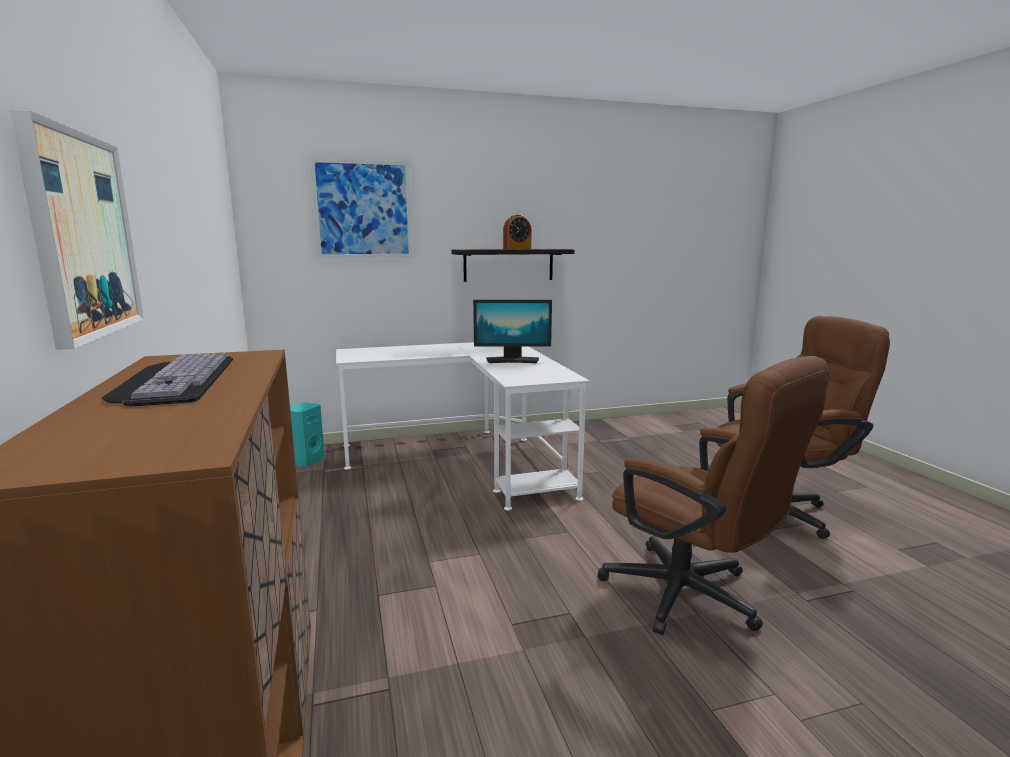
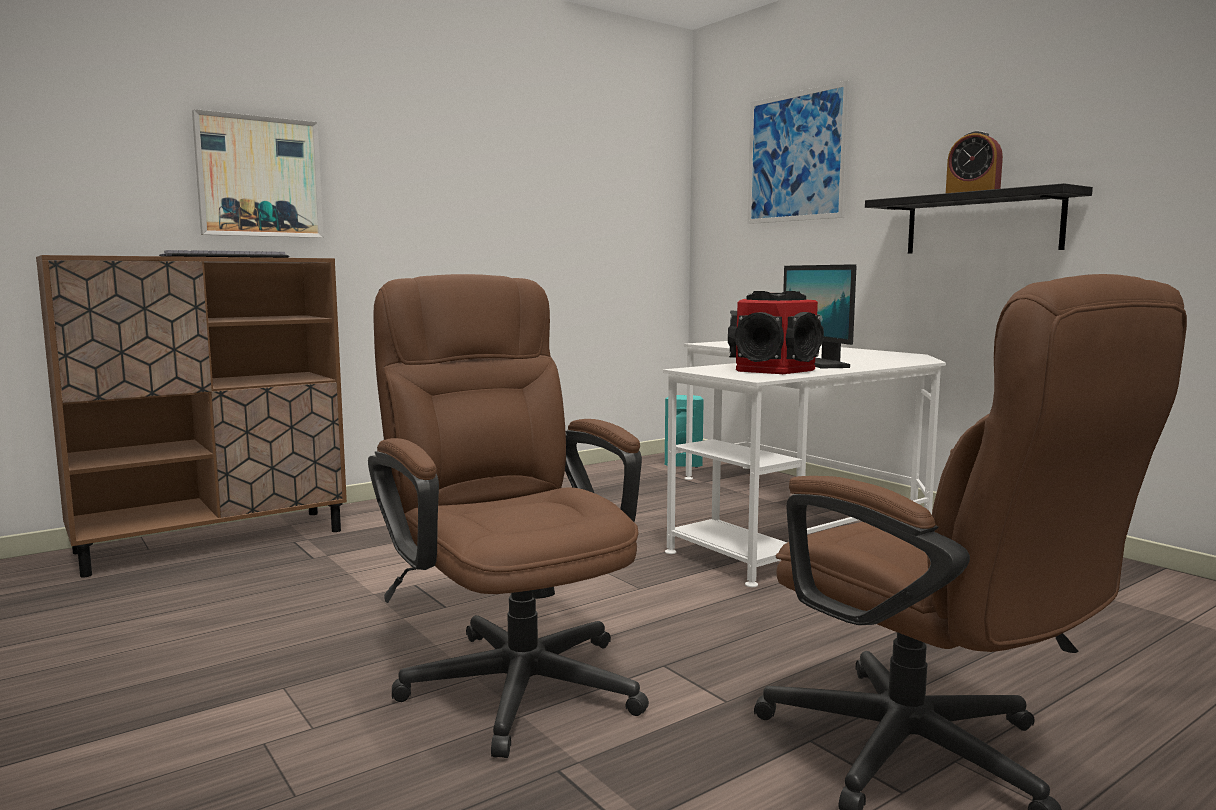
camera: 70 degrees right, 5 degrees down
brown office chair [598,356,829,635] -> brown office chair turned 120 degrees clockwise [368,274,649,758]
none -> speaker [728,291,824,374]

